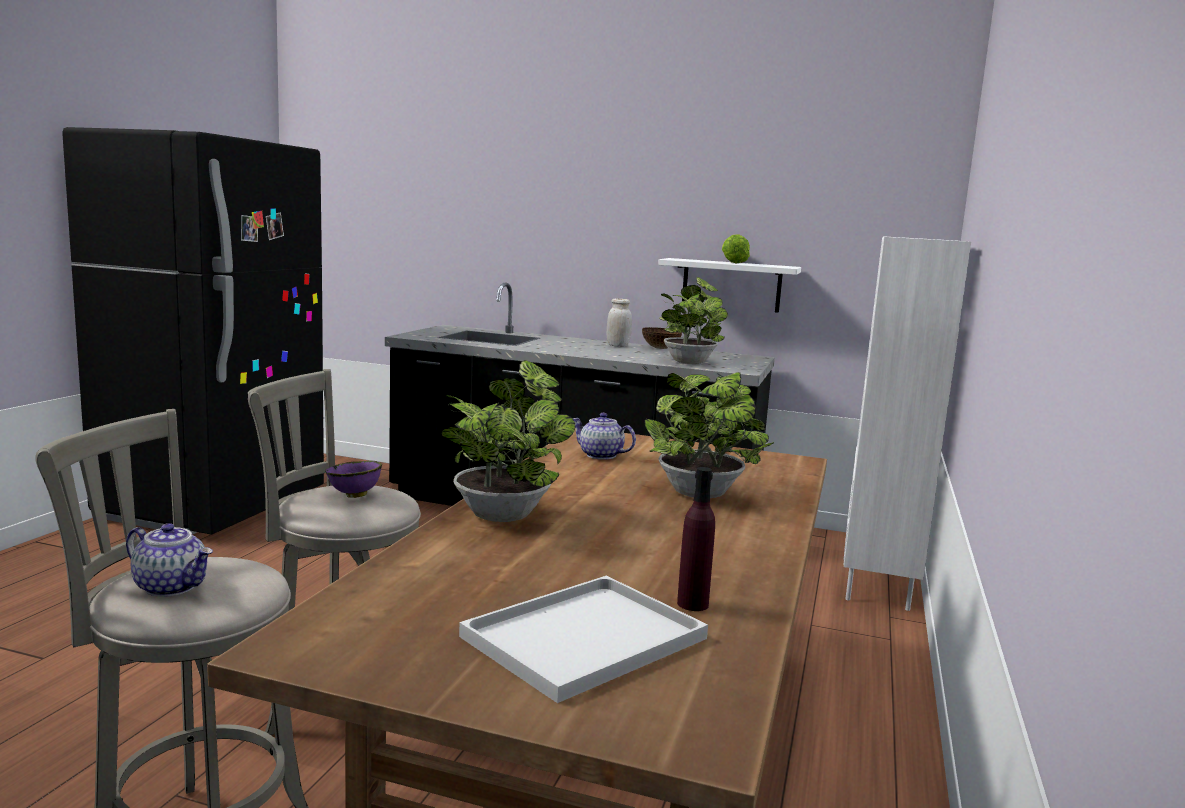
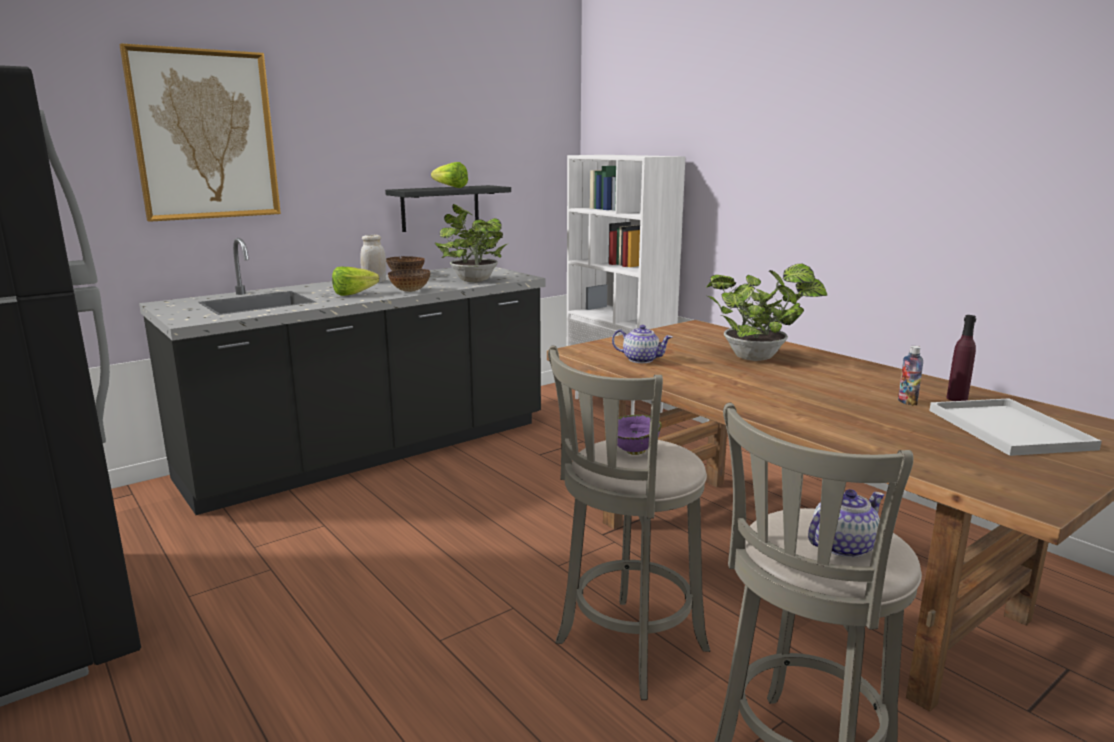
camera: 55 degrees left, 5 degrees up
potted plant [441,360,575,522] -> none
teapot [573,413,636,460] -> teapot turned 135 degrees counterclockwise [612,325,672,363]
white shelf [658,258,801,313] -> black shelf [385,185,511,232]
none -> picture [119,43,281,222]
none -> lettuce [332,267,379,296]
none -> bowl [388,269,430,292]
none -> bottle [898,346,923,406]

